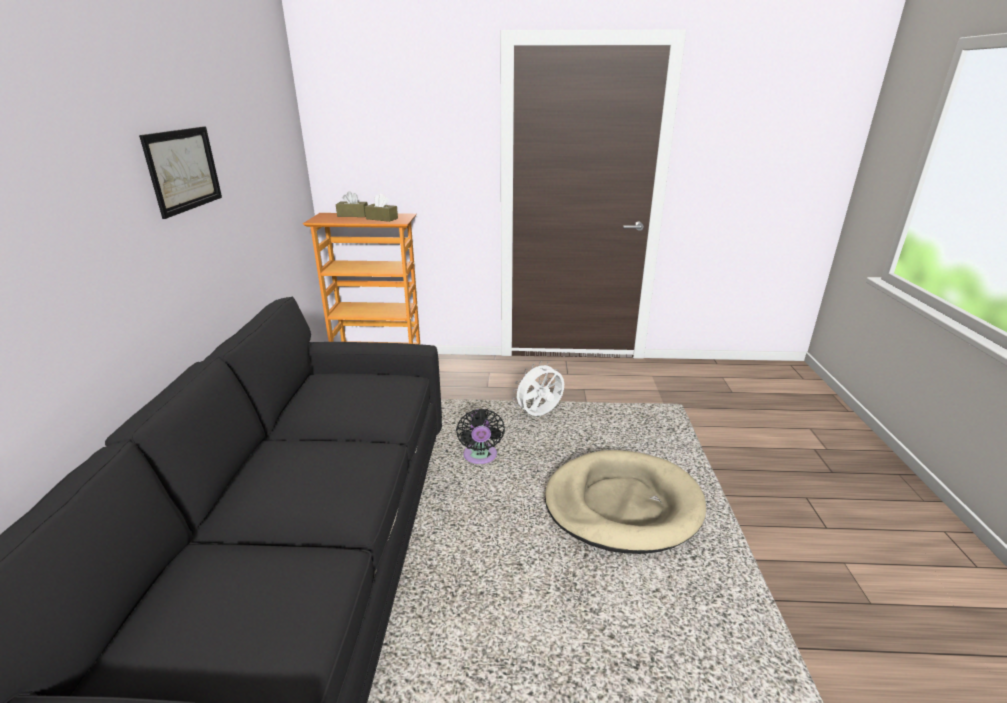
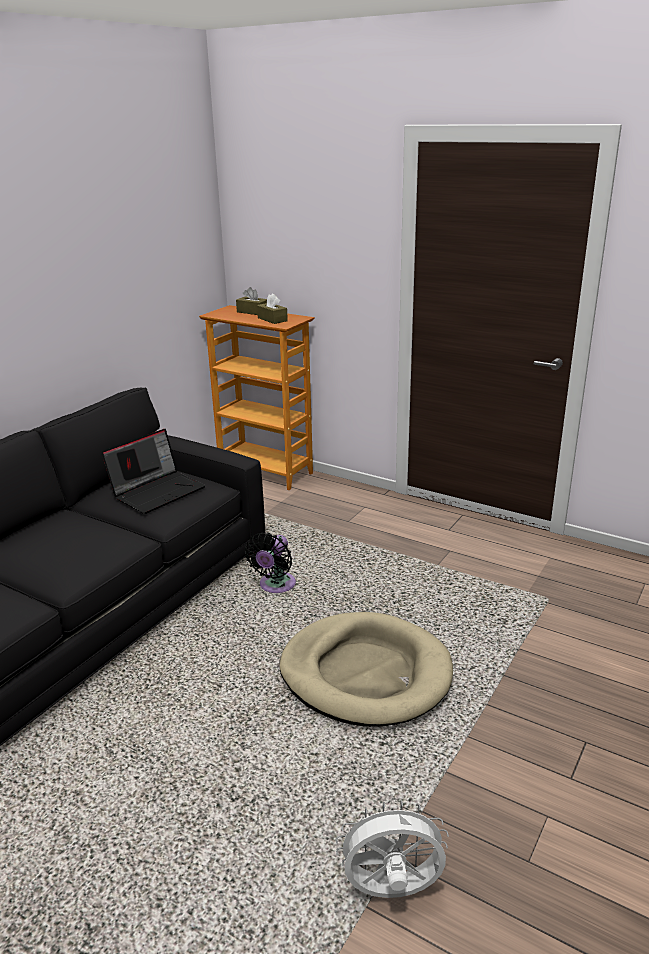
camera: 30 degrees right, 0 degrees up
picture [139,126,222,219] -> none
white fan [513,361,564,416] -> white fan moved to [336,801,449,898]
none -> laptop [101,429,206,514]

